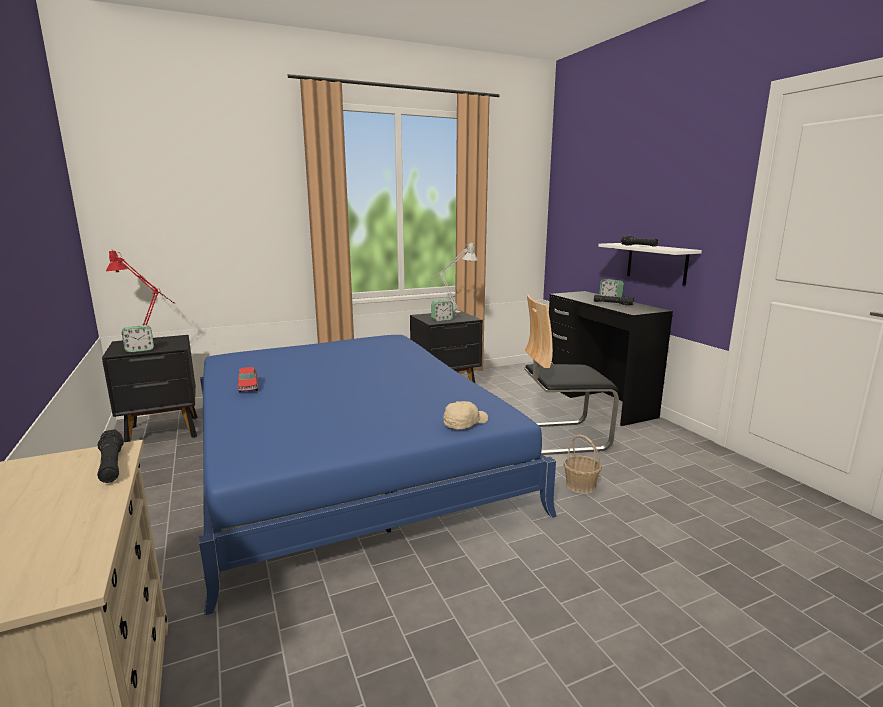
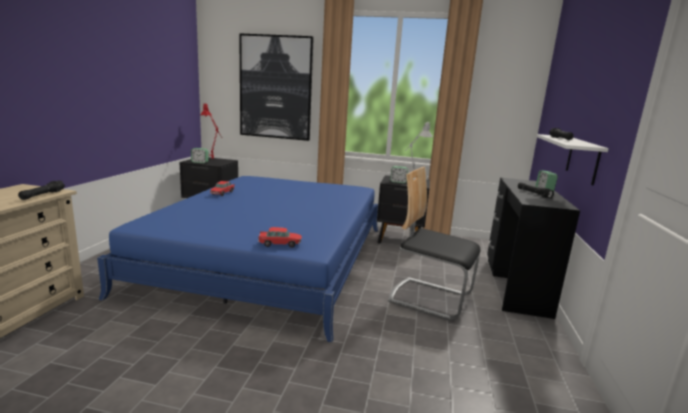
camera: 35 degrees right, 0 degrees up
beige cap [443,401,488,429] -> toy car [258,227,302,248]
basket [563,435,602,494] -> none
none -> picture [239,33,314,141]

